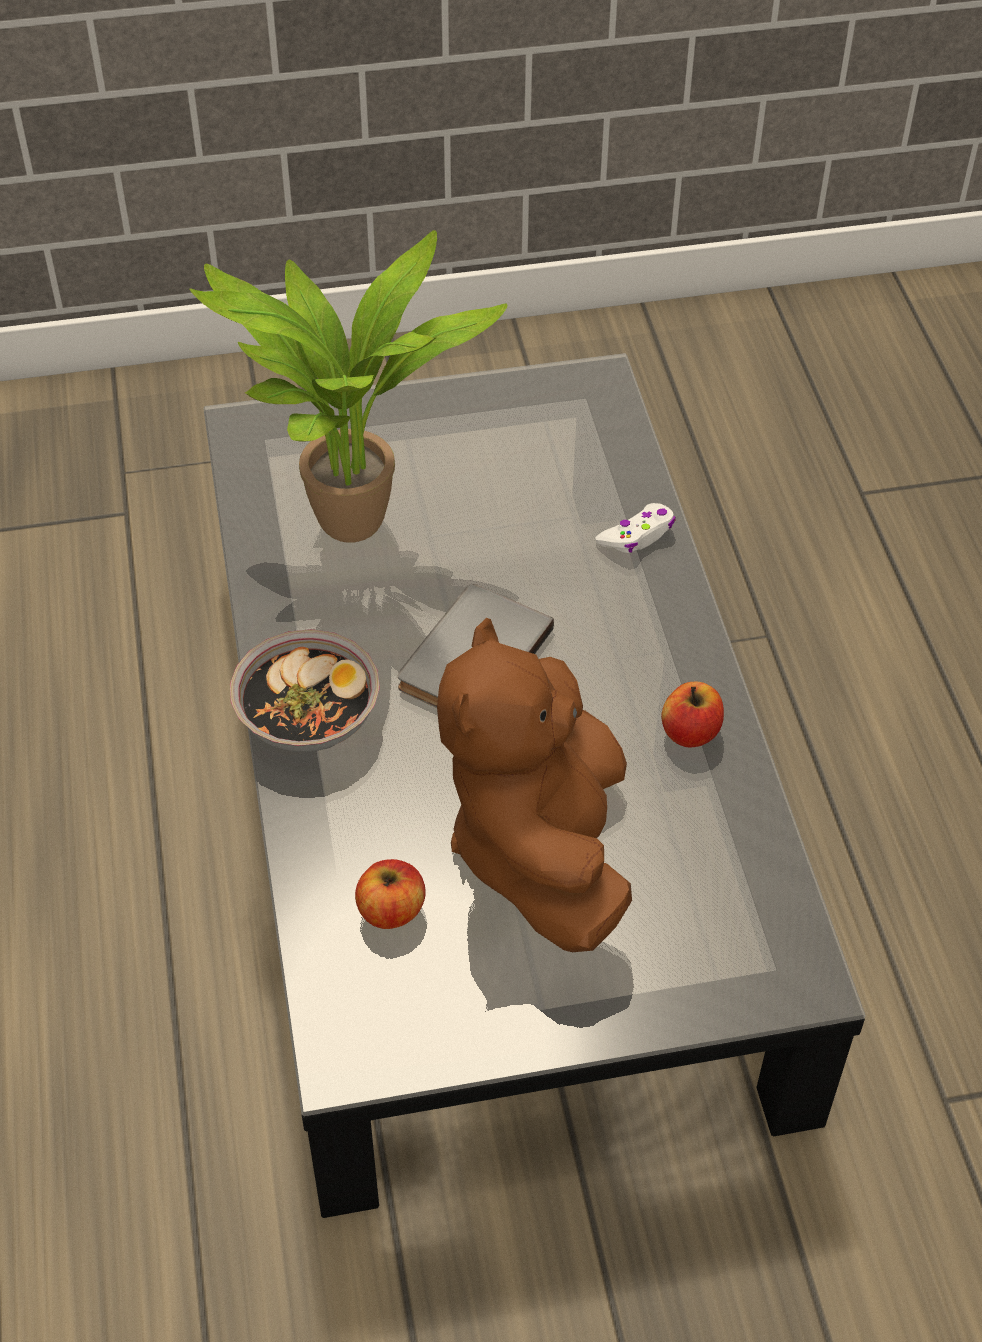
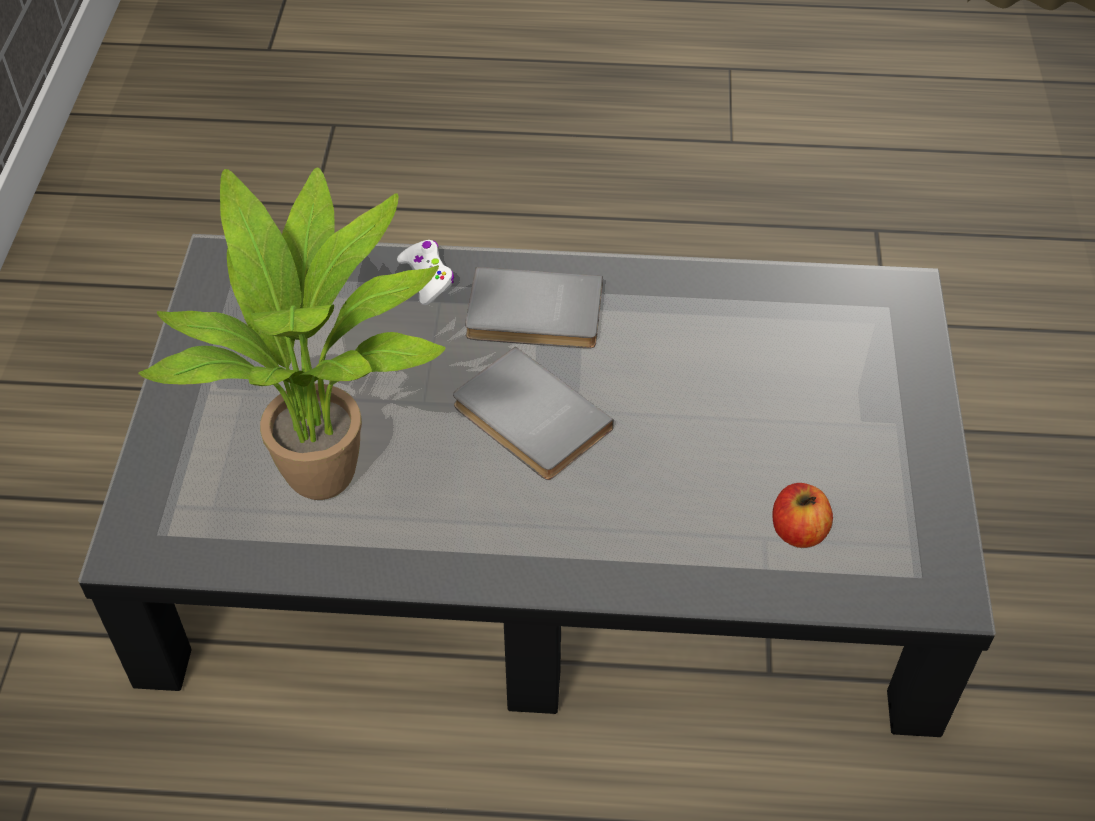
camera: 75 degrees left, 0 degrees up
bowl [230,629,380,752] -> none
brown plush toy [437,618,632,952] -> none
apple [661,682,724,747] -> none
none -> grey book [465,267,603,349]

